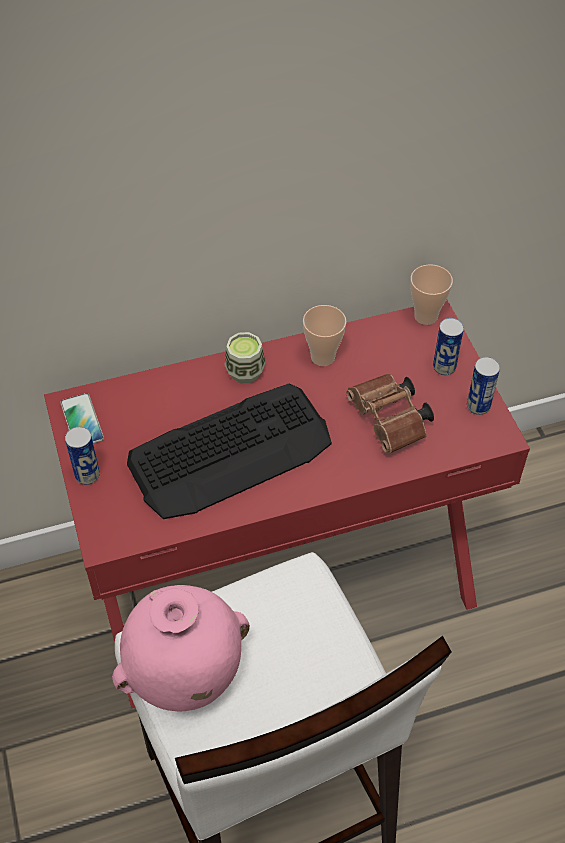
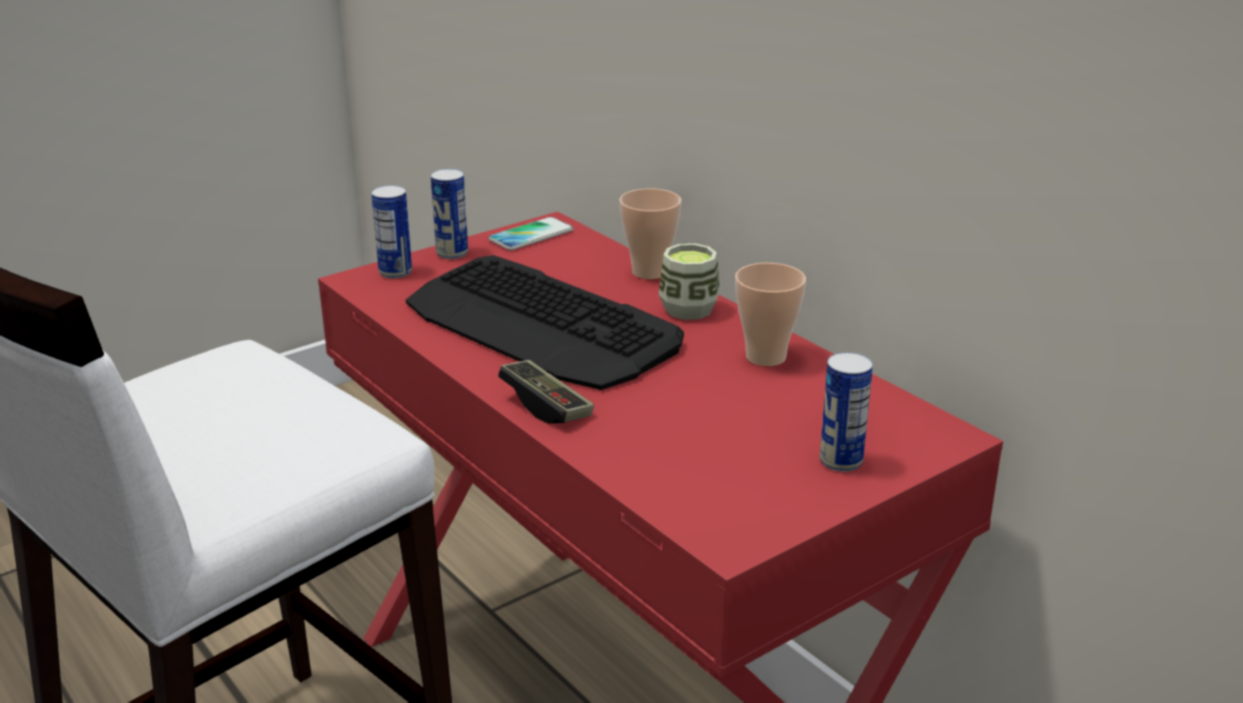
camera: 70 degrees right, 25 degrees down
pink vase [112,585,250,711] -> none
brown binoculars [346,374,434,454] -> none
cup [410,264,453,325] -> cup moved to [620,188,682,279]
can [467,357,500,415] -> can moved to [371,185,412,279]
none -> game controller [498,360,594,424]

